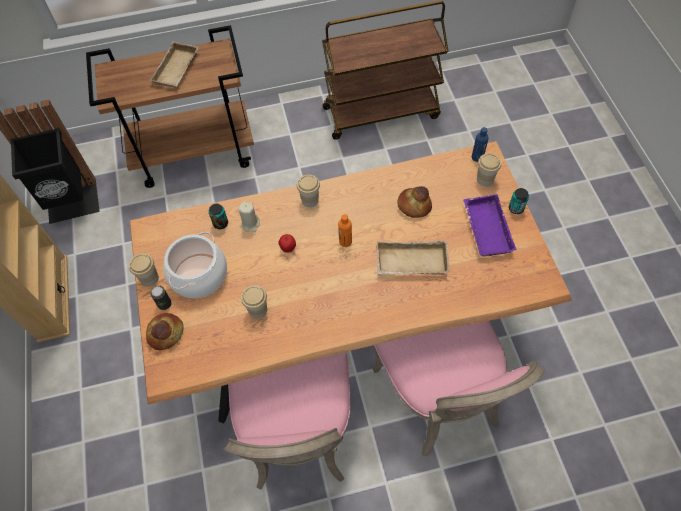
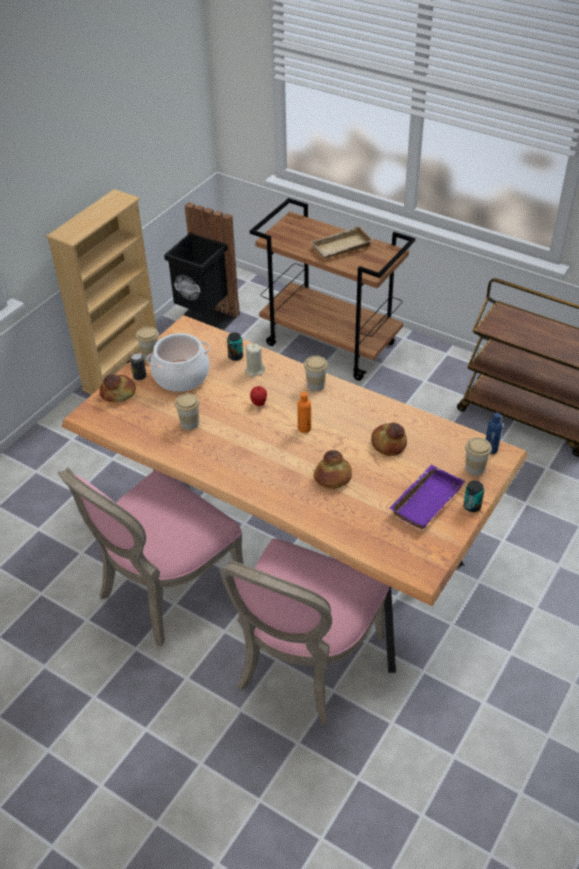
camera: 45 degrees right, 15 degrees down
beige tray [377,240,450,274] -> bread [314,450,352,489]

